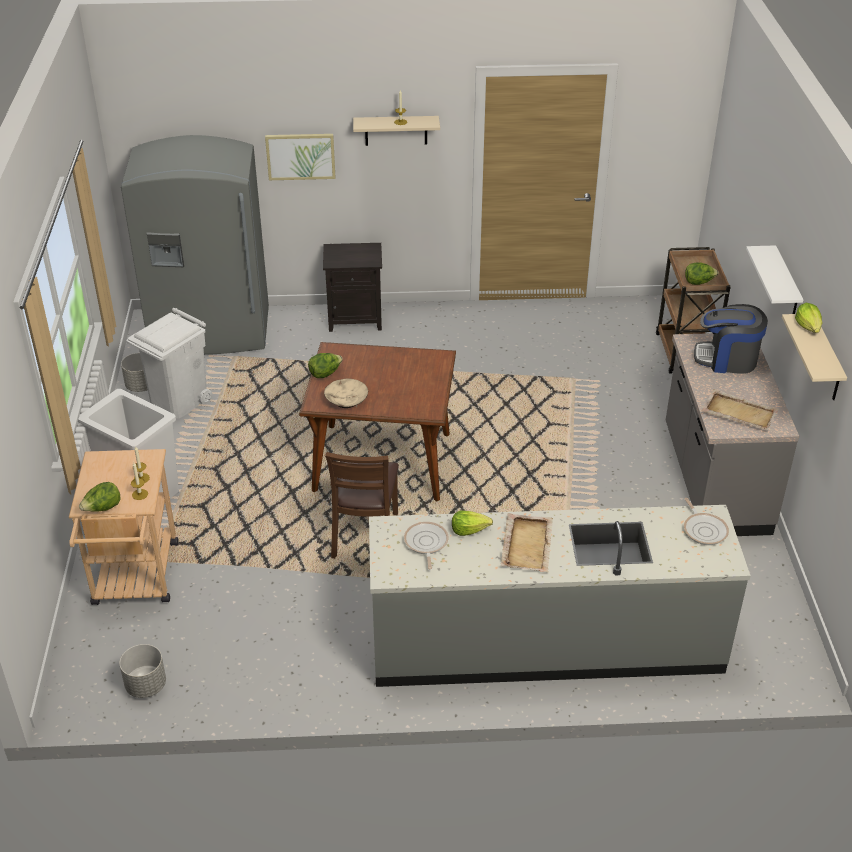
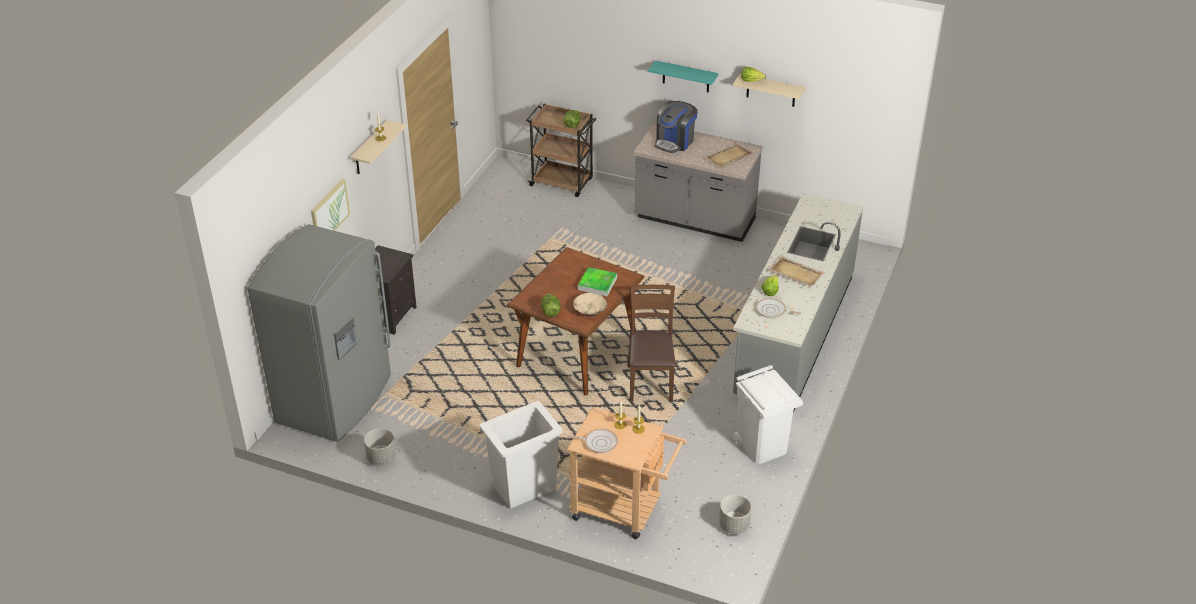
camera: 65 degrees left, 0 degrees up
lettuce [79,482,121,512] -> none
white trash can [127,308,212,419] -> white trash can moved to [733,365,803,464]
brown chair [325,452,399,559] -> brown chair turned 120 degrees counterclockwise [627,285,676,402]
frying pan [684,498,729,545] -> frying pan moved to [567,429,618,453]
white shelf [746,245,804,314] -> turquoise shelf [648,60,718,93]
none -> tray [578,267,617,296]

